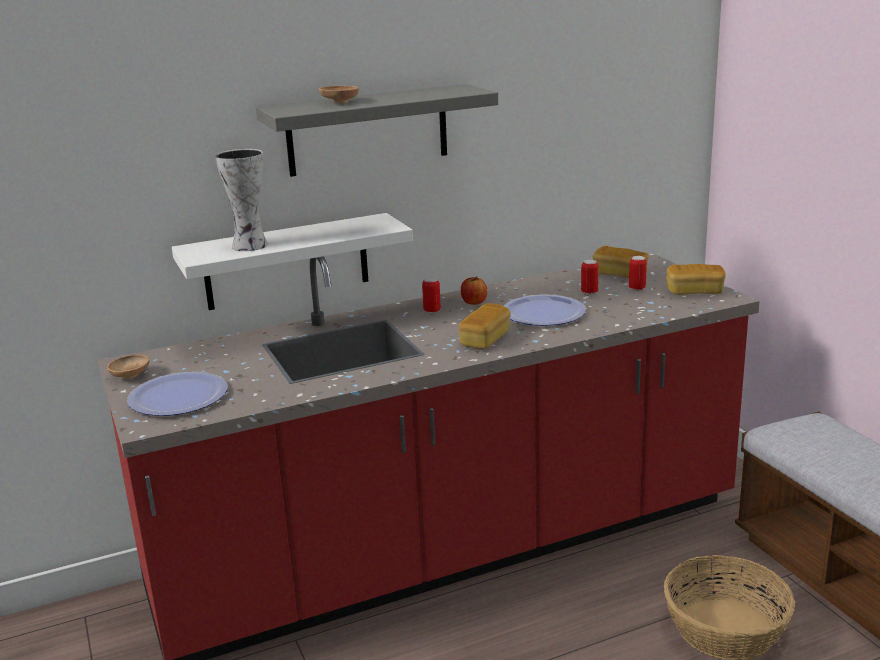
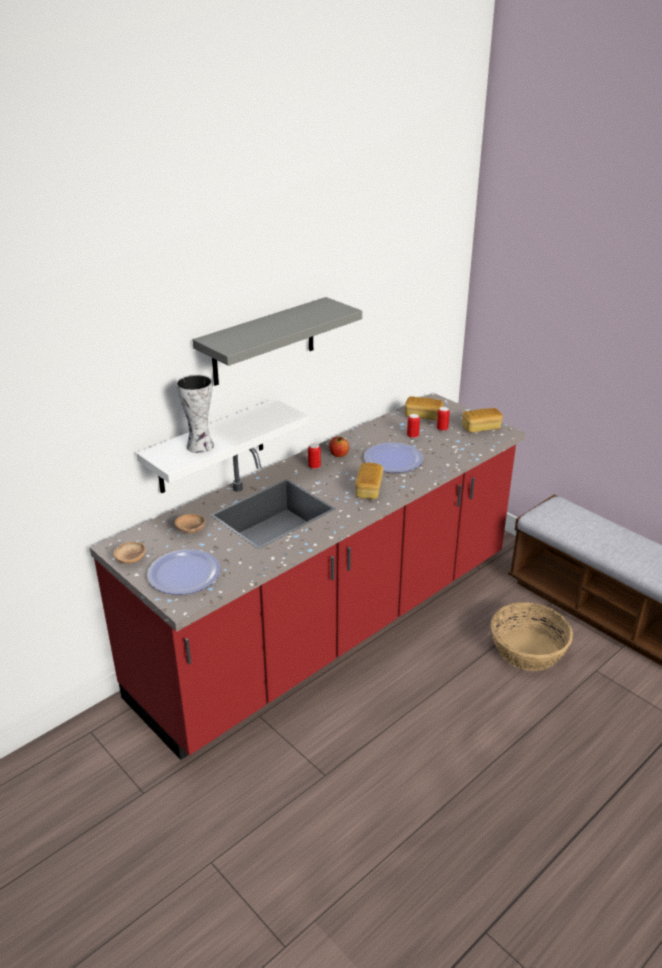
camera: 20 degrees left, 10 degrees up
brown bowl [319,86,359,103] -> brown bowl moved to [175,514,205,533]

